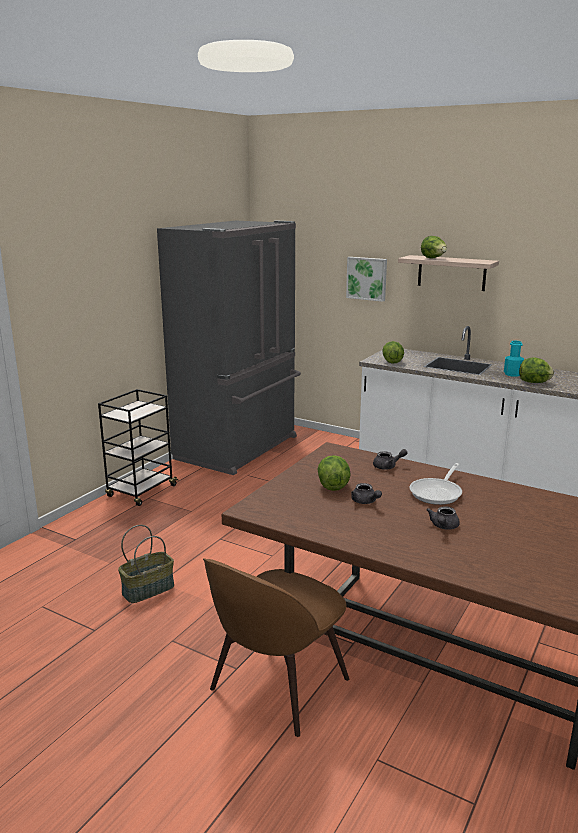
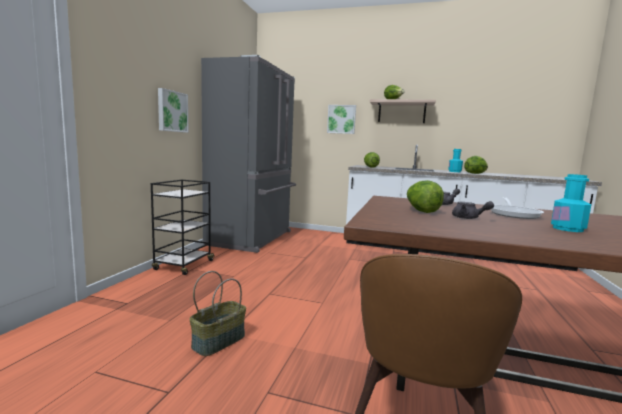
camera: 15 degrees left, 10 degrees down
grey teapot [426,506,460,530] -> turquoise bottle [551,174,591,232]
none -> picture [158,88,189,133]

